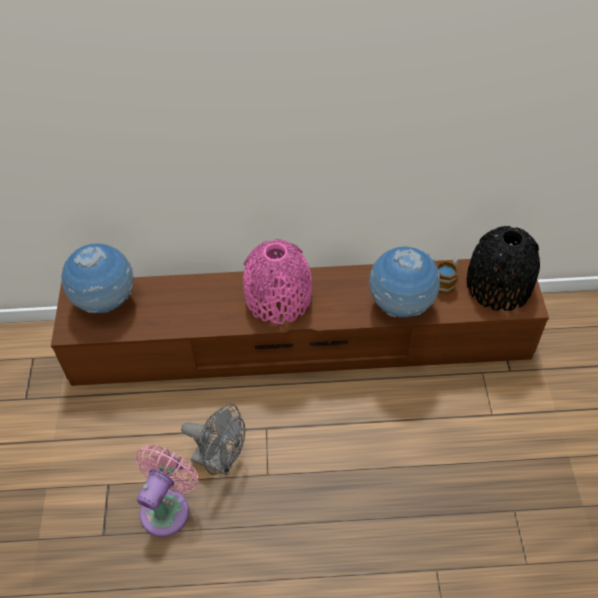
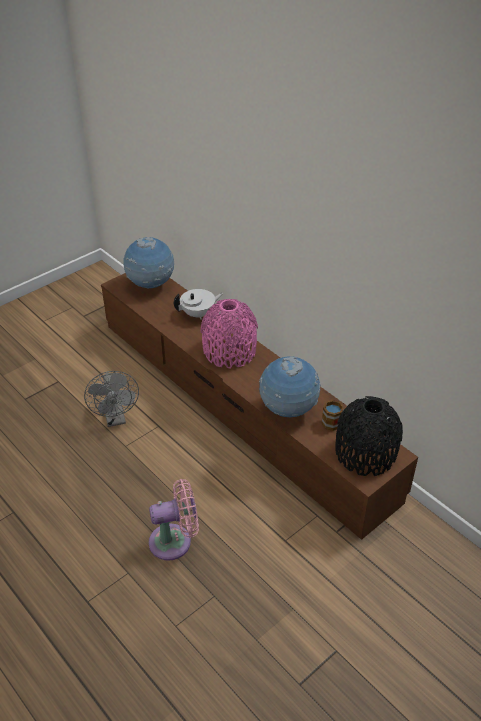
camera: 50 degrees right, 10 degrees down
pink fan [135,445,198,537] -> pink fan moved to [149,479,199,561]
none -> white teapot [174,289,224,320]

